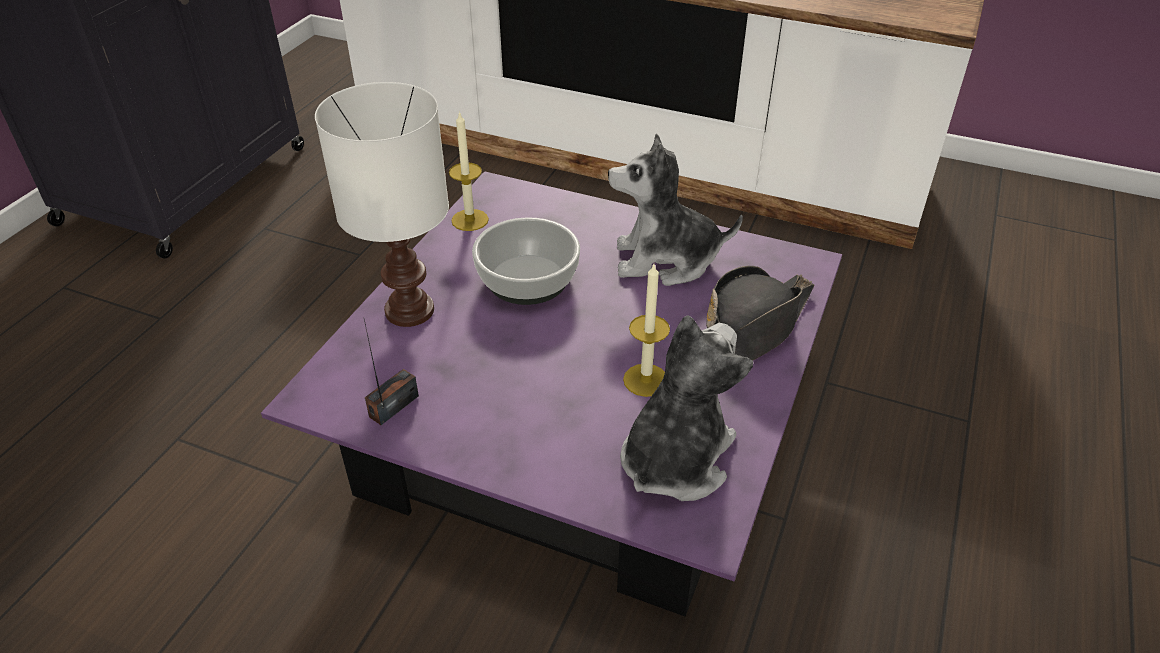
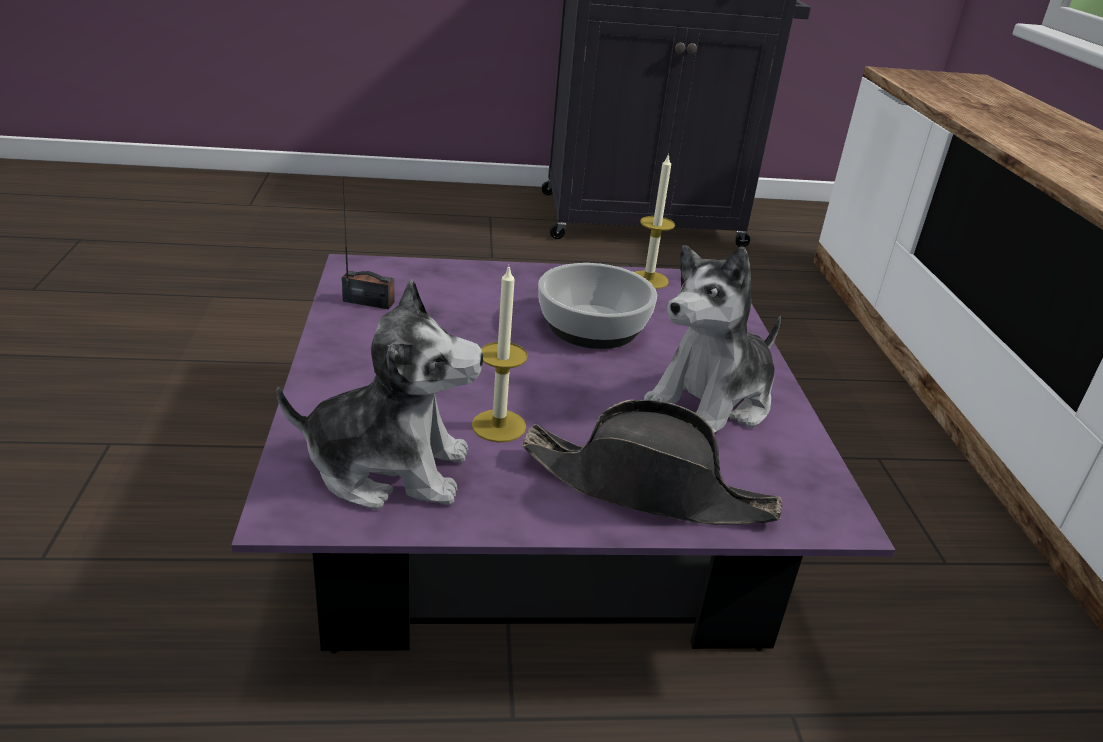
camera: 60 degrees right, 10 degrees down
white table lamp [315,82,449,327] -> none
plush toy [608,133,743,286] -> plush toy turned 105 degrees counterclockwise [644,245,781,433]

